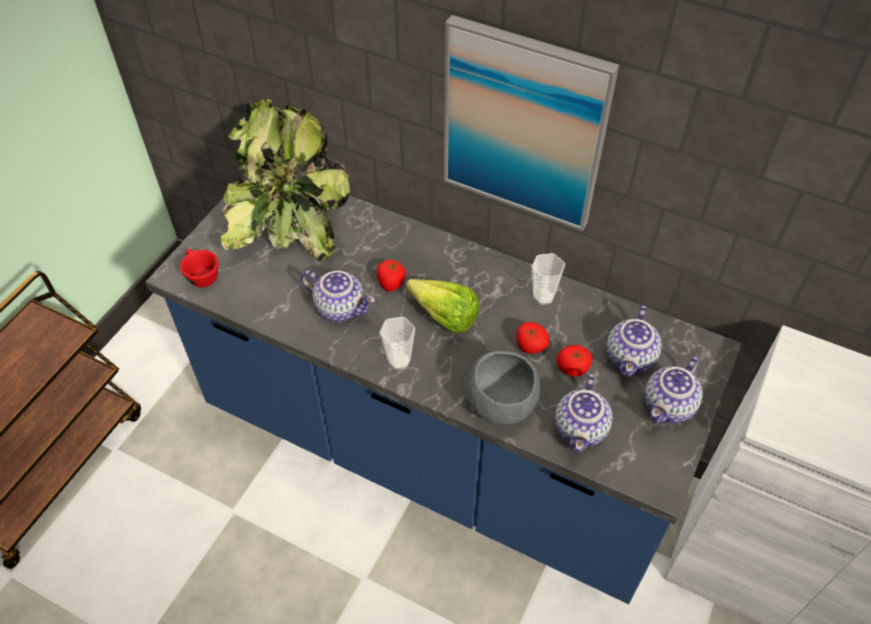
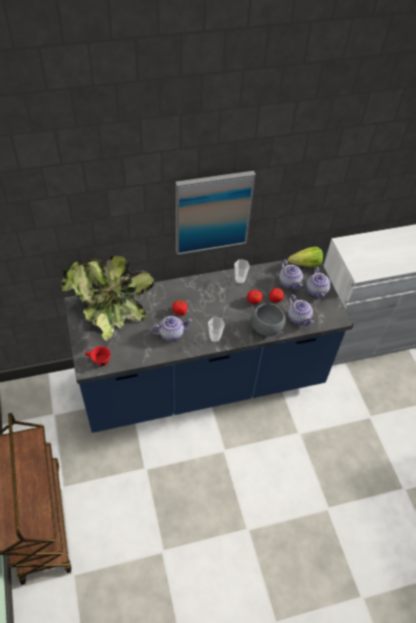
camera: 45 degrees left, 0 degrees up
lettuce [406,279,479,333] -> lettuce moved to [288,247,323,267]

